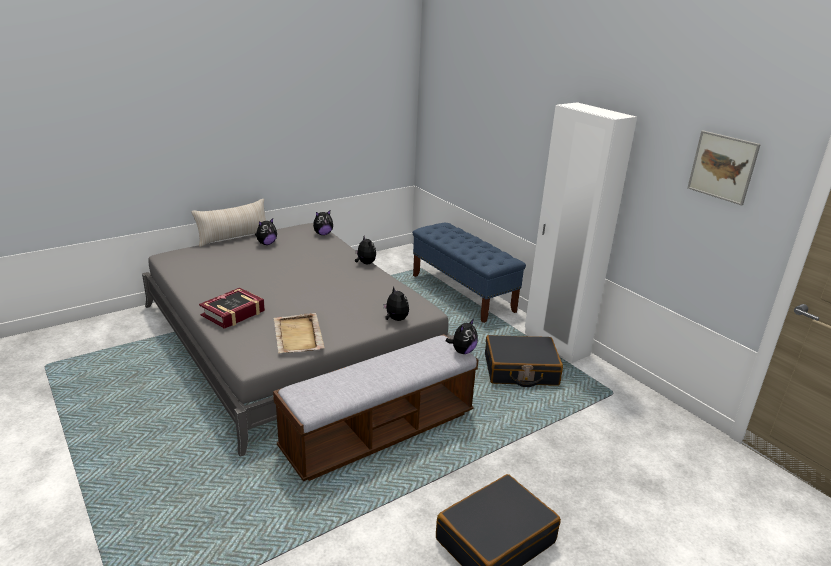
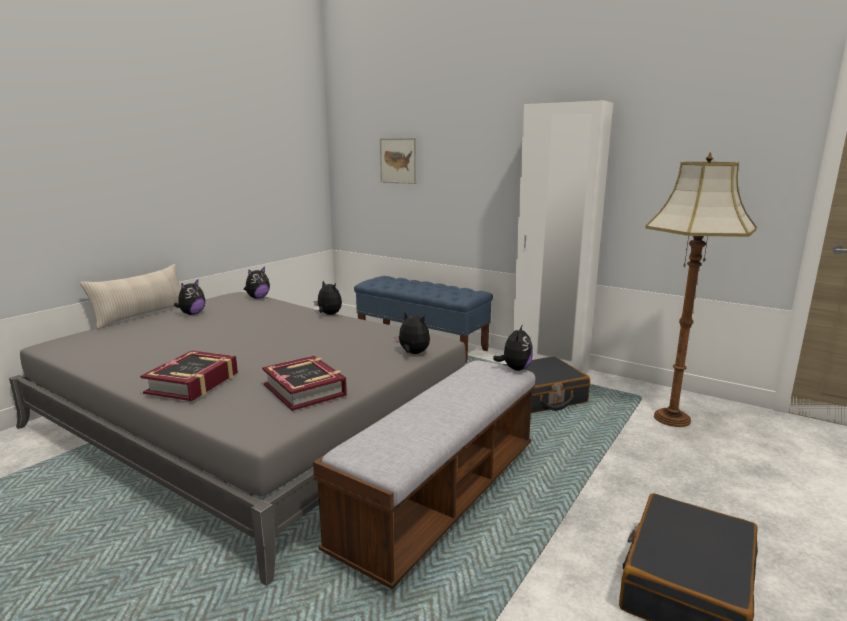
camera: 20 degrees left, 10 degrees down
beige tray [273,313,325,353] -> book [262,356,347,411]
picture [687,131,761,206] -> picture moved to [380,138,416,184]
none -> floor lamp [645,152,757,427]

